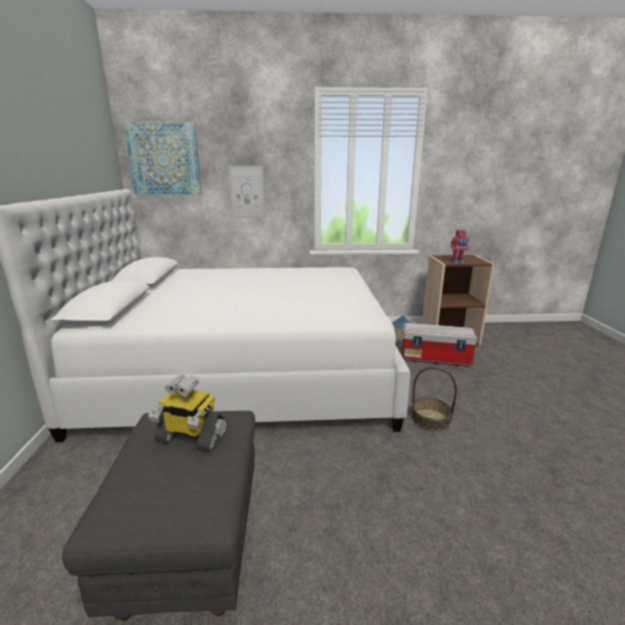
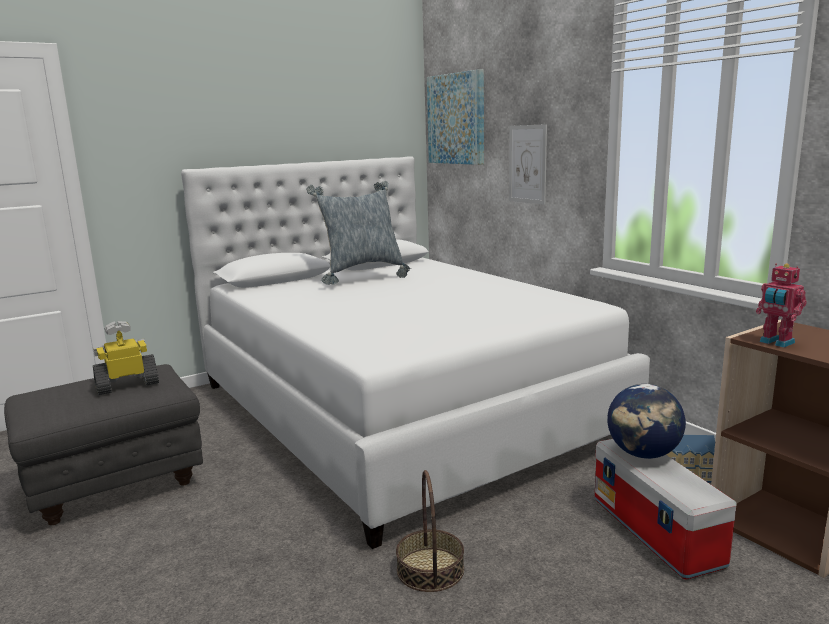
camera: 60 degrees right, 5 degrees down
toy robot [148,375,228,452] -> toy robot turned 75 degrees clockwise [93,321,159,395]
none -> pillow [306,181,411,285]
none -> globe [608,384,686,459]

